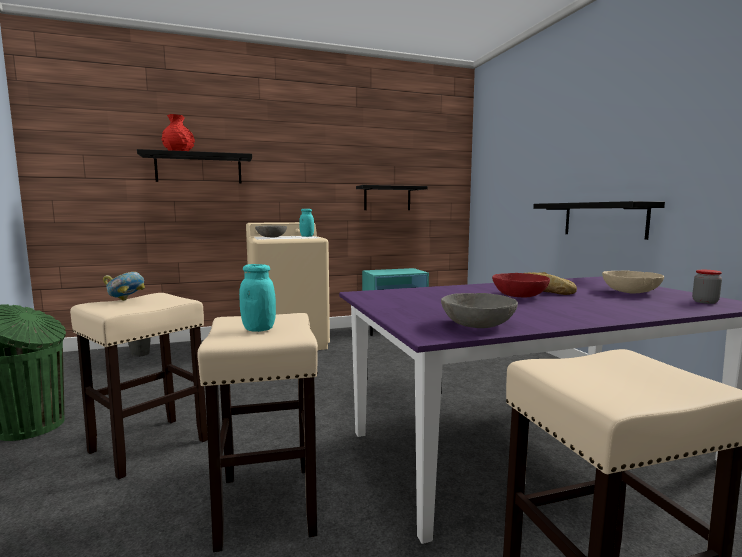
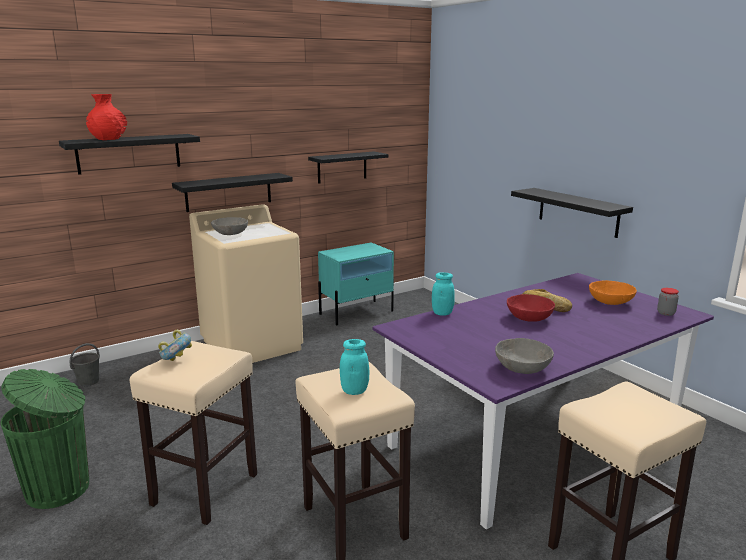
camera: 15 degrees left, 10 degrees up
turquoise jar [299,209,314,237] -> turquoise jar moved to [432,272,455,316]
beige bowl [602,271,664,293] -> orange bowl [589,280,637,305]
none -> black shelf [172,173,293,212]

